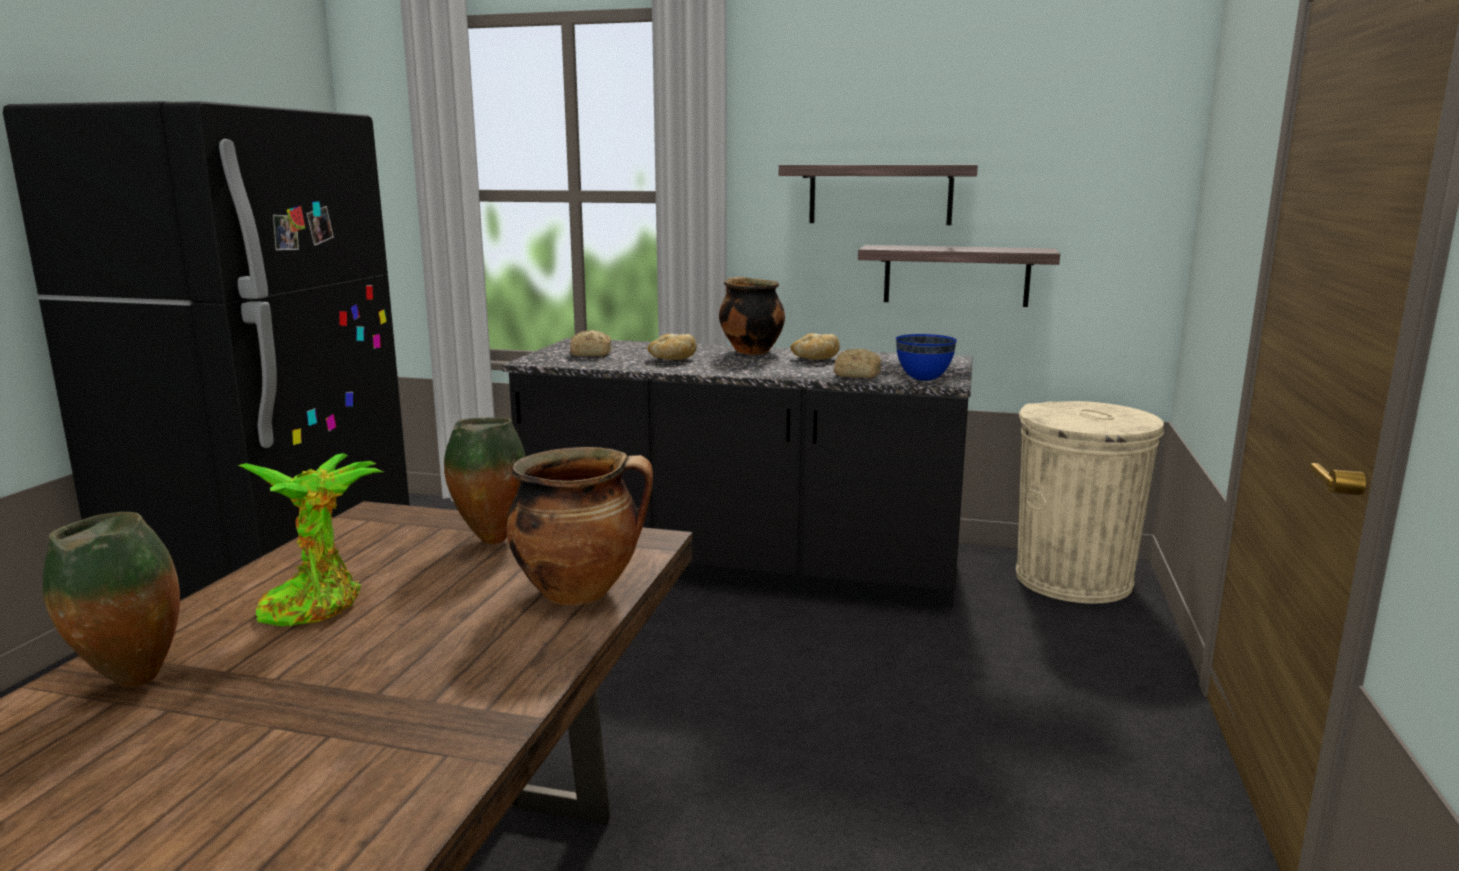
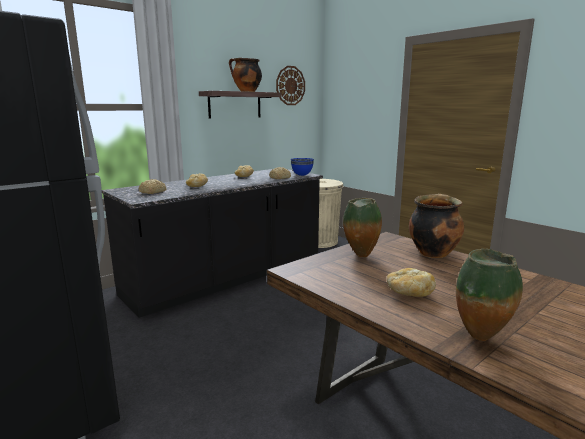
camera: 55 degrees left, 0 degrees up
potted plant [238,453,383,626] -> bread [387,268,436,297]
cooking pot [719,277,785,355] -> cooking pot moved to [229,58,262,92]
shelf [858,245,1060,307] -> none
none -> wall clock [276,66,305,105]

